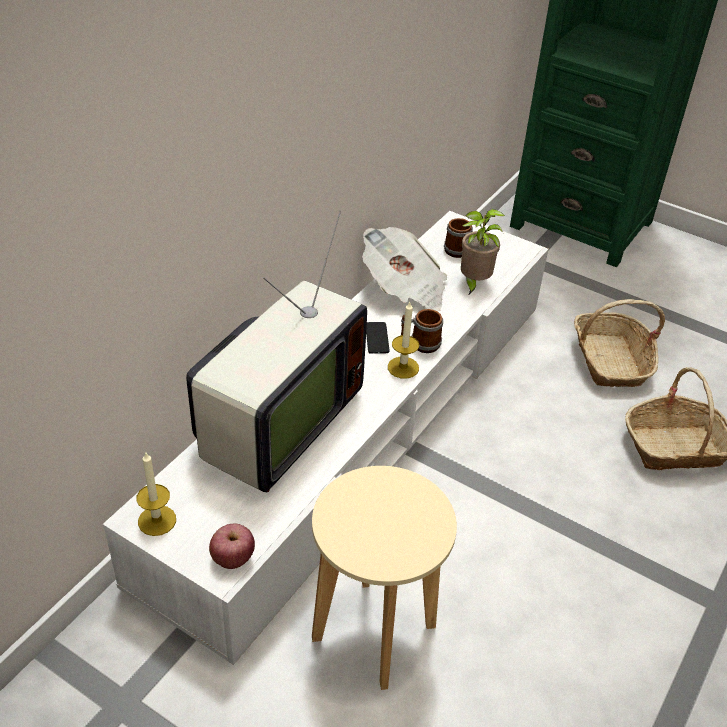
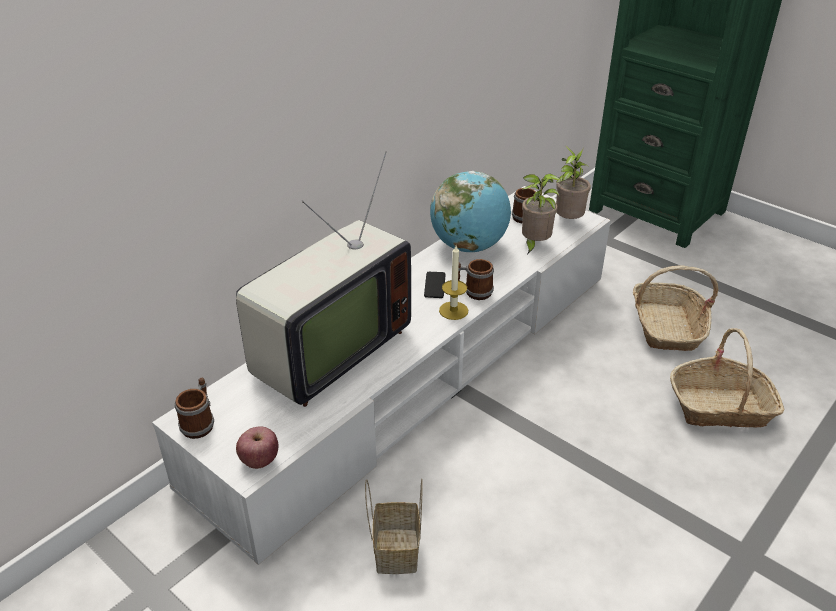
camera: 10 degrees right, 5 degrees down
candle [137,451,176,536] -> mug [175,378,214,439]
beige stool [312,466,457,690] -> basket [365,479,423,574]
newspaper [362,227,447,311] -> globe [430,171,511,252]
none -> potted plant [556,146,591,219]

